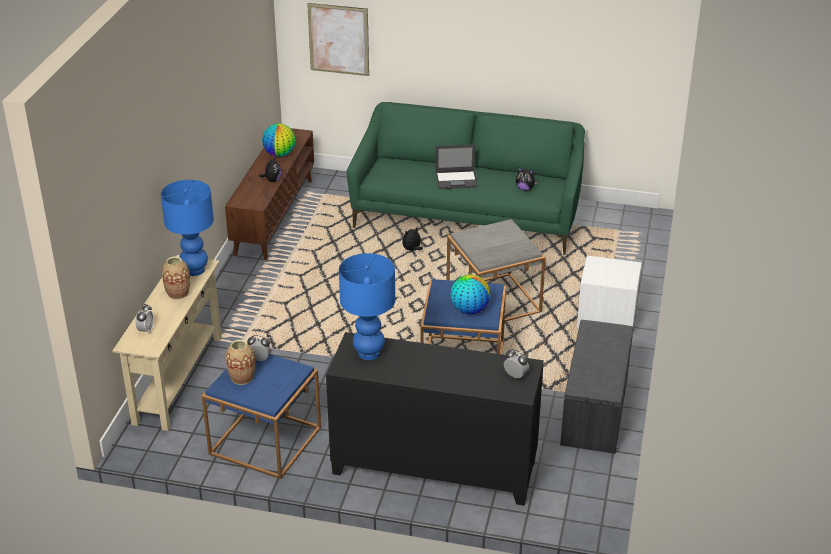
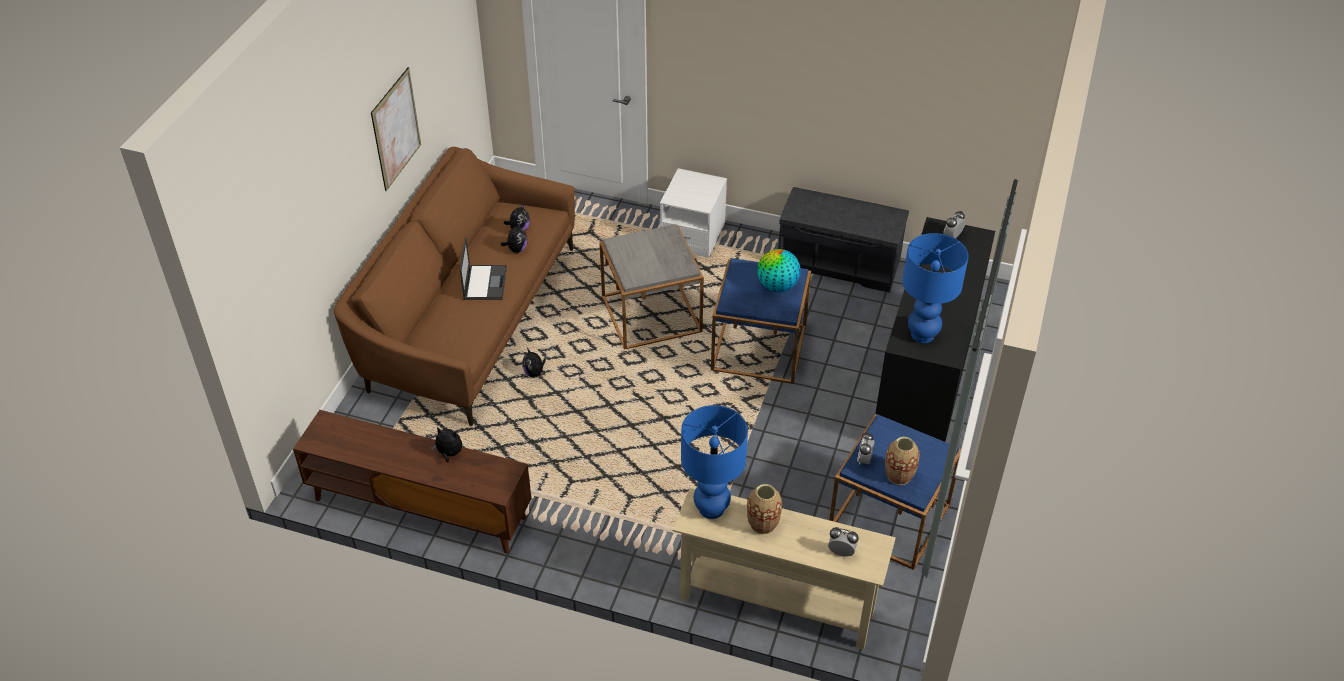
camera: 85 degrees left, 10 degrees up
globe [262,123,296,157] -> none
picture [307,3,369,76] -> picture moved to [371,67,421,191]
green sofa [346,102,585,255] -> brown sofa [334,147,575,426]
none -> plush toy [501,222,528,253]

